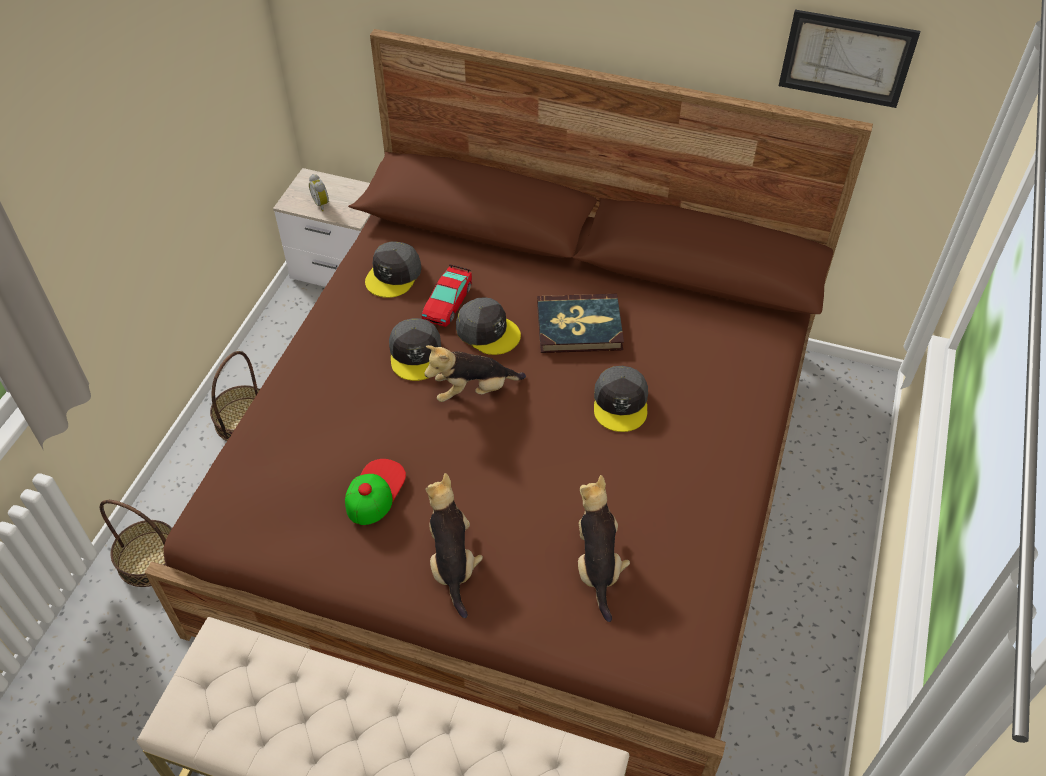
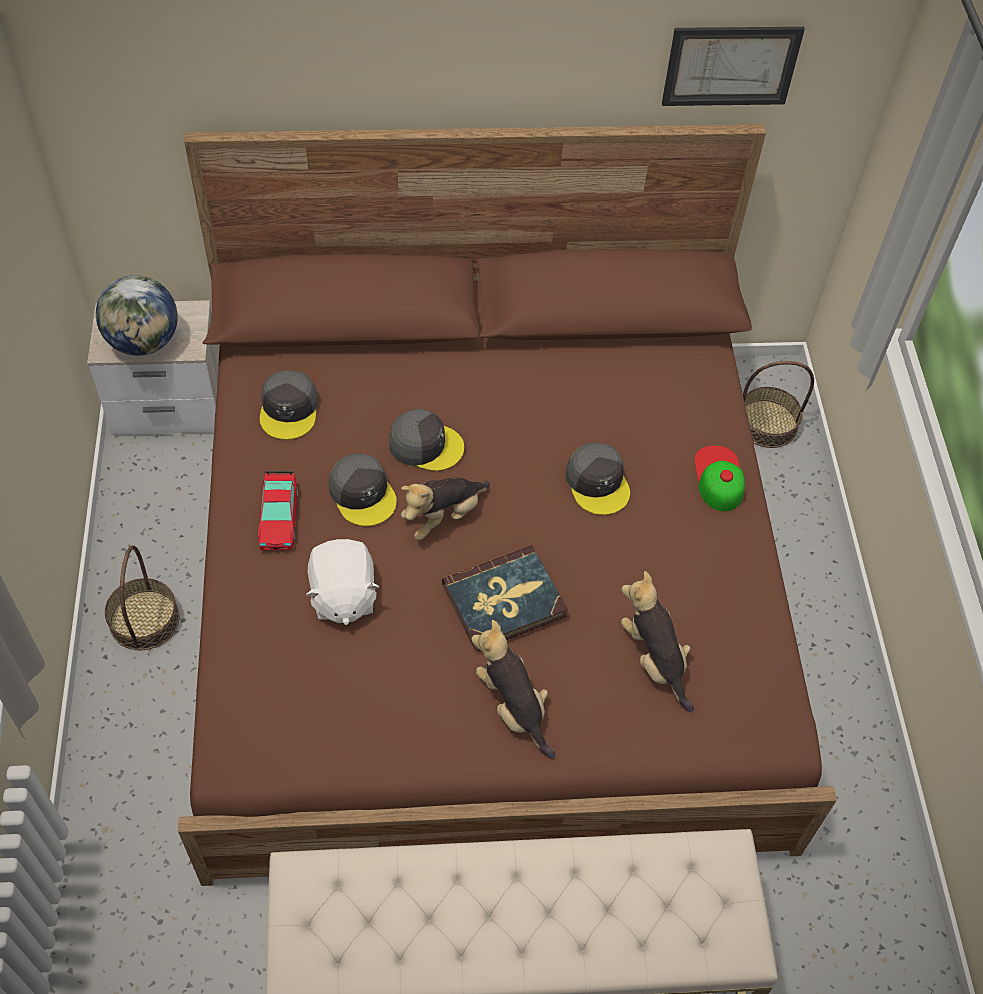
camera: 25 degrees left, 5 degrees up
basket [100,500,172,587] -> basket moved to [743,361,814,448]
alarm clock [309,174,329,211] -> globe [96,275,178,356]
cap [345,459,406,525] -> cap moved to [694,445,745,511]
toy car [422,264,472,327] -> toy car moved to [257,471,298,550]
book [537,294,624,353] -> book moved to [442,545,568,652]
none -> white plush toy [306,539,380,625]

